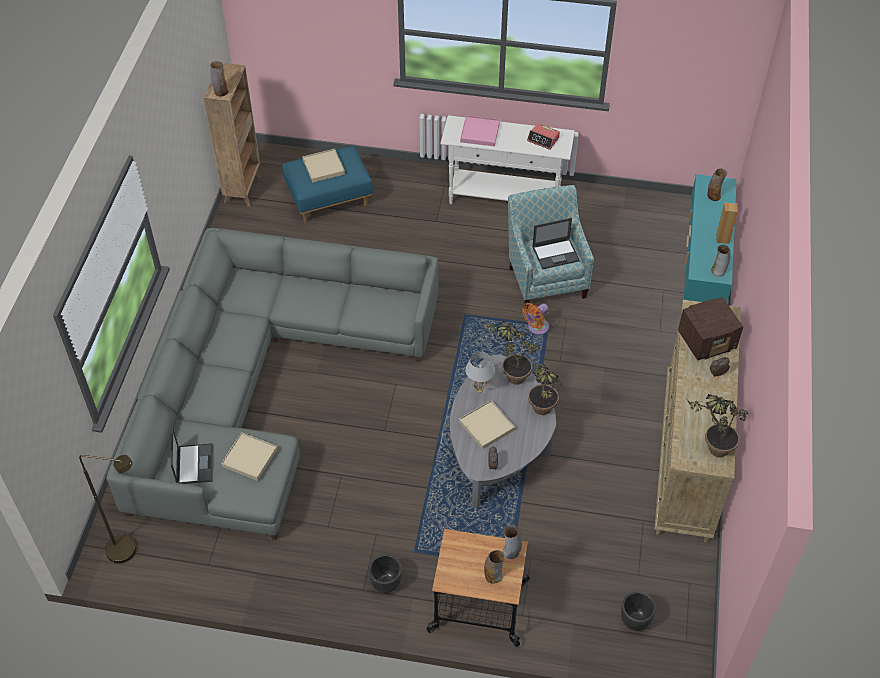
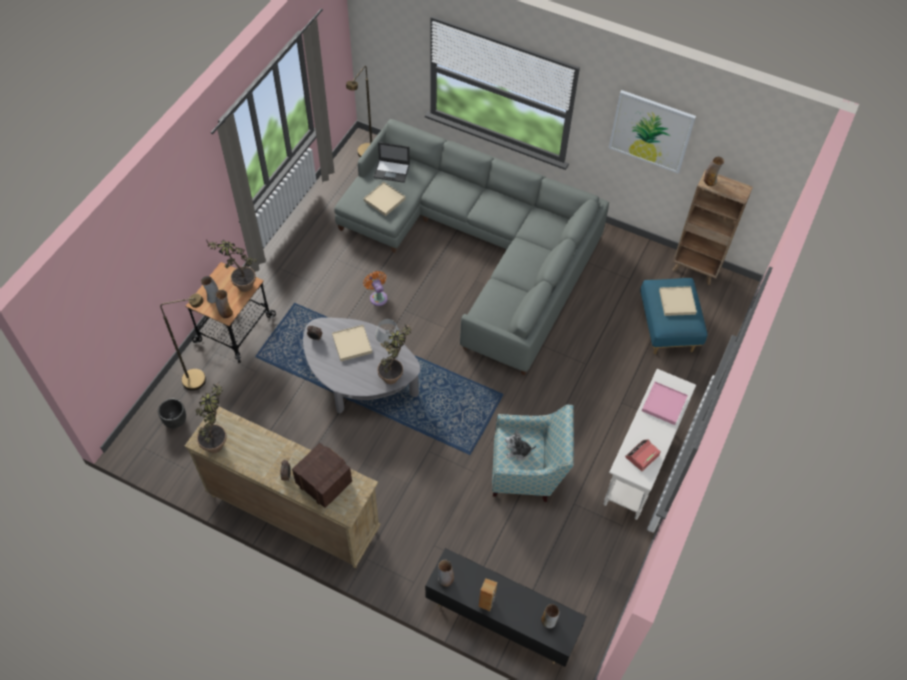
camera: 105 degrees right, 5 degrees up
black planter [369,554,402,593] -> none
orange fan [522,303,549,335] -> orange fan moved to [363,271,388,306]
potted plant [528,364,562,415] -> potted plant moved to [206,239,258,292]
laptop [532,218,580,269] -> plush toy [505,429,536,461]
radio [678,297,743,361] -> radio turned 135 degrees clockwise [292,443,352,508]
turquoise tv stand [684,174,737,302] -> black tv stand [425,548,587,667]
none -> brown floor lamp [160,293,206,391]
none -> picture [609,90,696,174]

